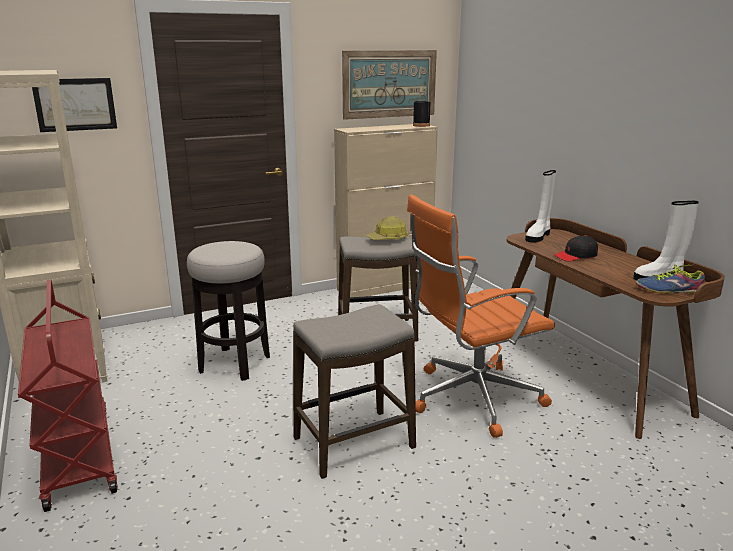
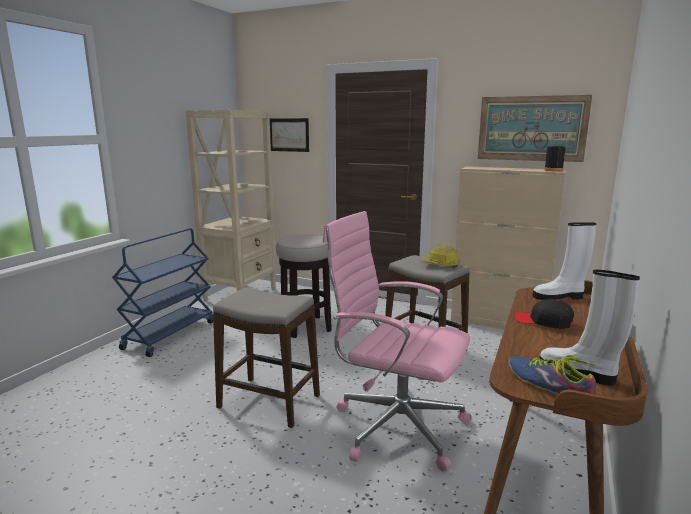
camera: 50 degrees right, 5 degrees down
red cart [18,280,118,512] -> blue cart [112,228,213,357]
orange office chair [407,194,555,438] -> pink office chair [323,211,471,472]

